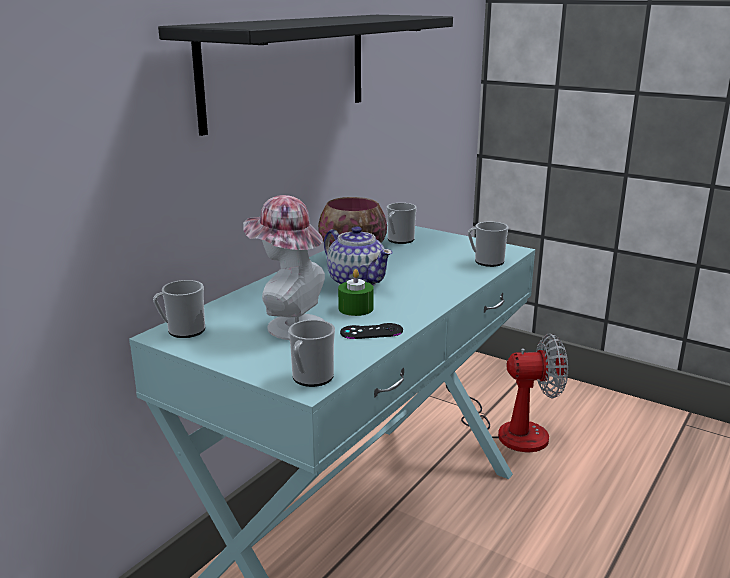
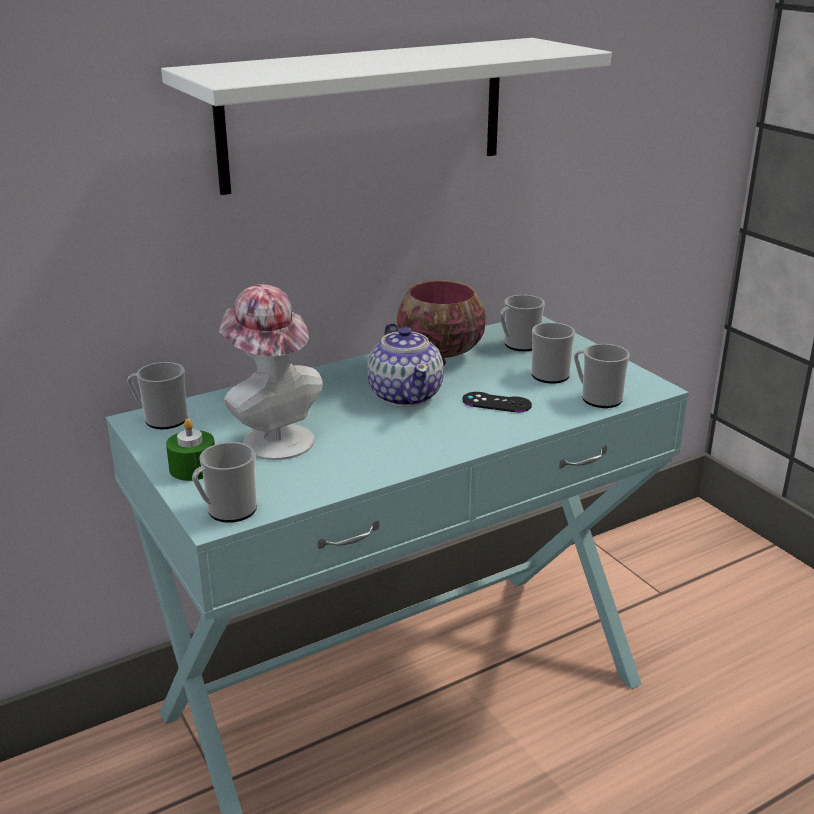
camera: 25 degrees right, 5 degrees up
black shelf [158,15,453,136] -> white shelf [161,38,612,195]
green candle [338,269,374,316] -> green candle moved to [166,418,215,481]
black game controller [340,323,403,339] -> black game controller moved to [462,392,532,412]
fan [446,333,568,452] -> none
none -> mug [531,322,575,384]

